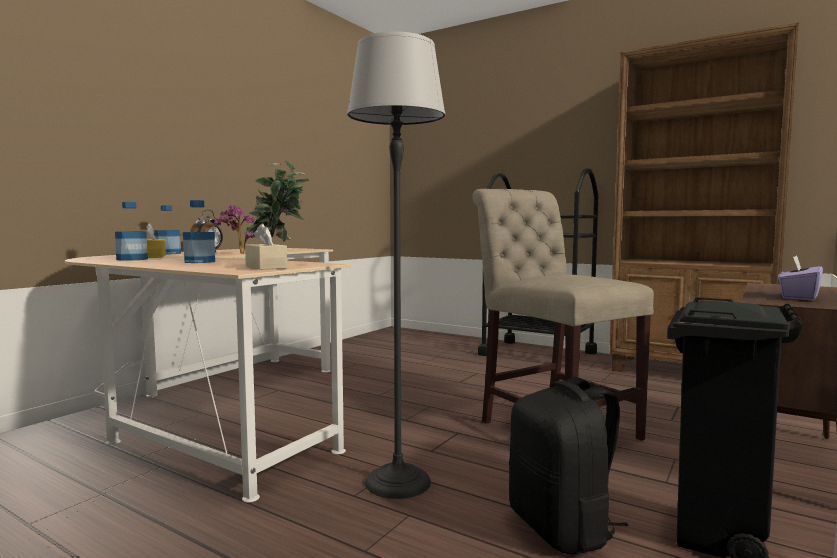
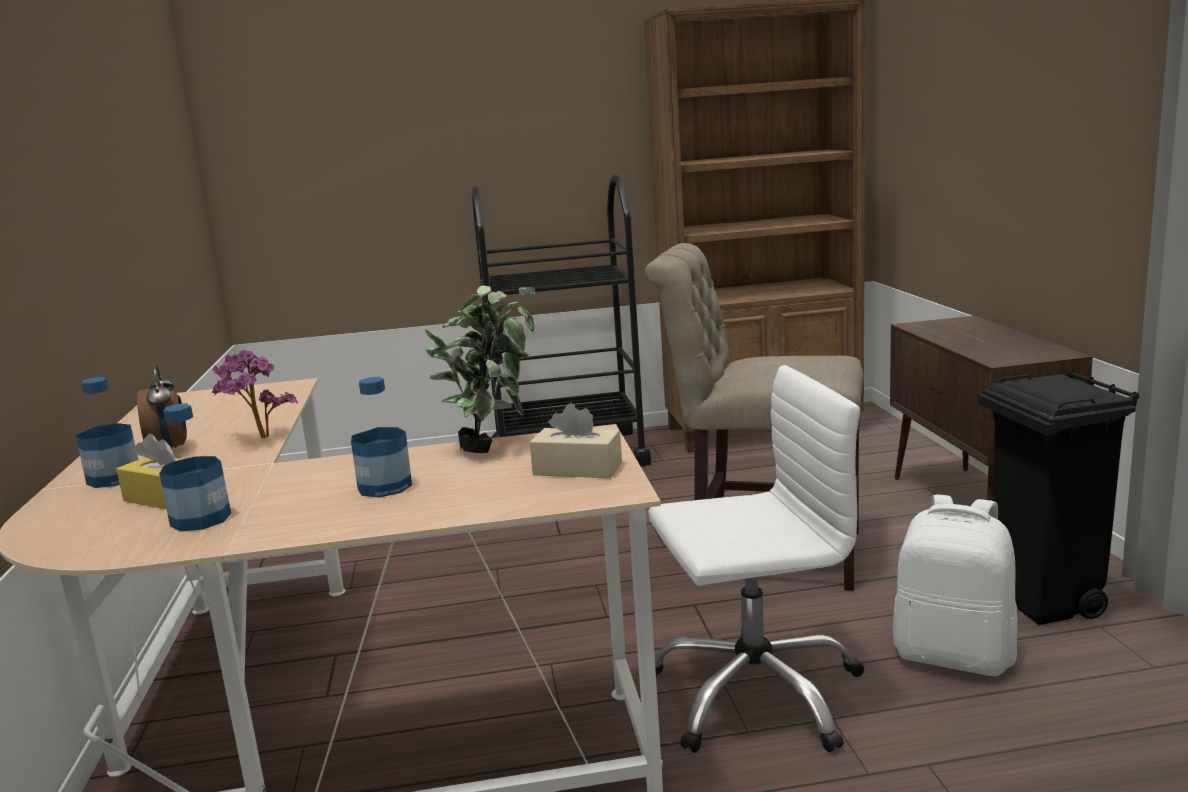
camera: 40 degrees left, 10 degrees up
floor lamp [347,31,446,499] -> white office chair [648,365,864,753]
black backpack [509,377,628,555] -> white backpack [893,495,1017,676]
purple tissue box [778,256,823,300] -> none

